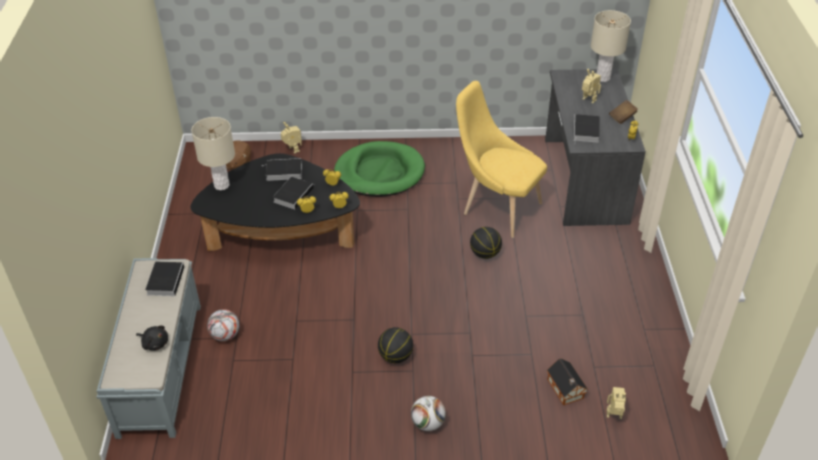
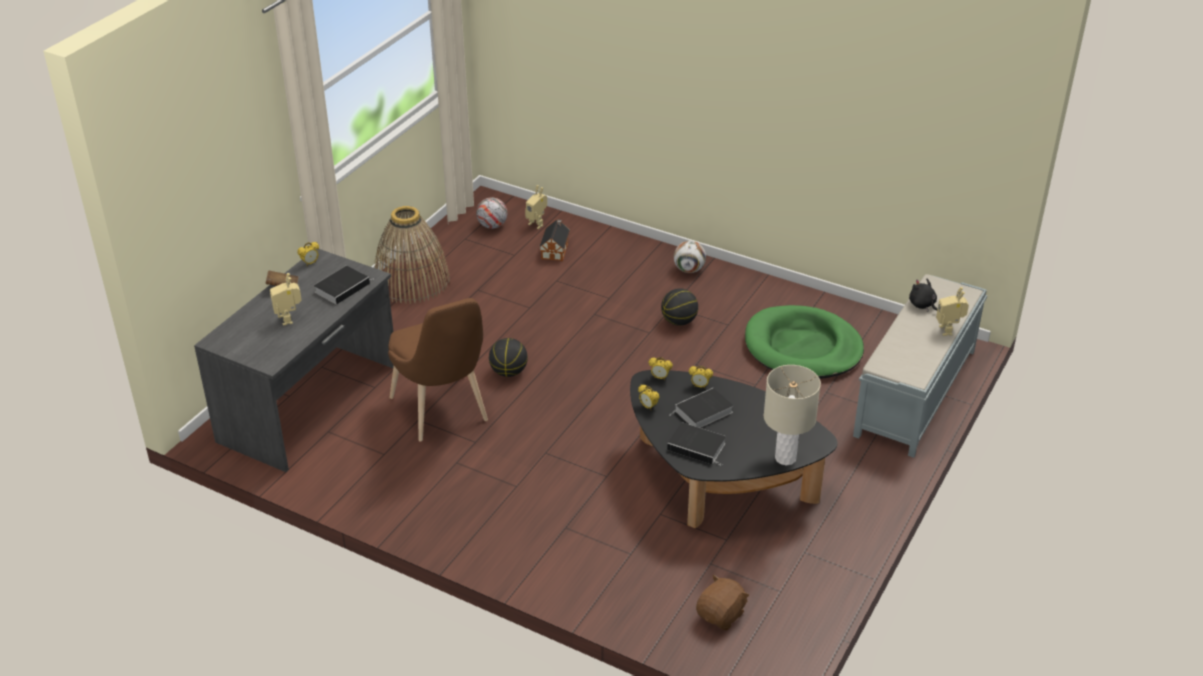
camera: 150 degrees left, 5 degrees down
book [145,262,184,296] -> none
football [207,309,239,341] -> football moved to [476,197,507,229]
toy robot [281,122,302,154] -> toy robot moved to [936,287,969,336]
green dog bed [334,141,425,197] -> green dog bed moved to [745,305,864,379]
yellow chair [456,81,547,238] -> brown chair [388,298,488,442]
beige table lamp [591,10,631,82] -> none
none -> basket [374,206,450,304]

